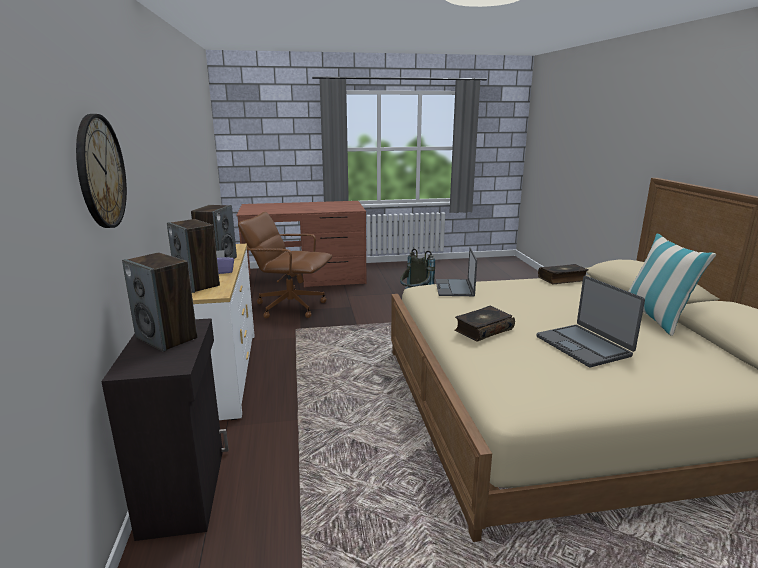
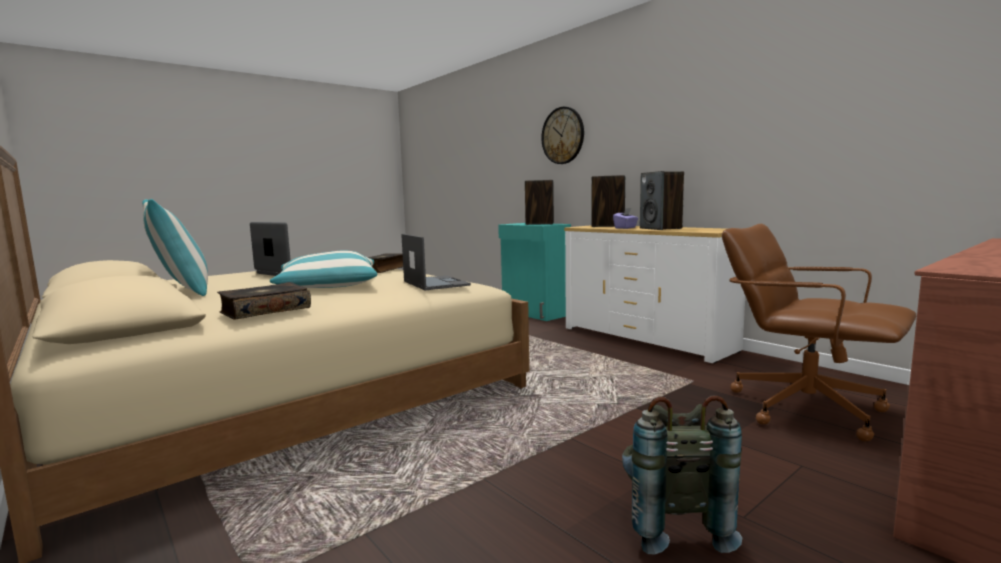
camera: 150 degrees right, 10 degrees down
black cabinet [101,318,229,541] -> turquoise cabinet [498,223,571,321]
brown office chair [238,212,332,318] -> brown office chair turned 120 degrees counterclockwise [722,224,916,441]
none -> pillow [270,250,377,288]

